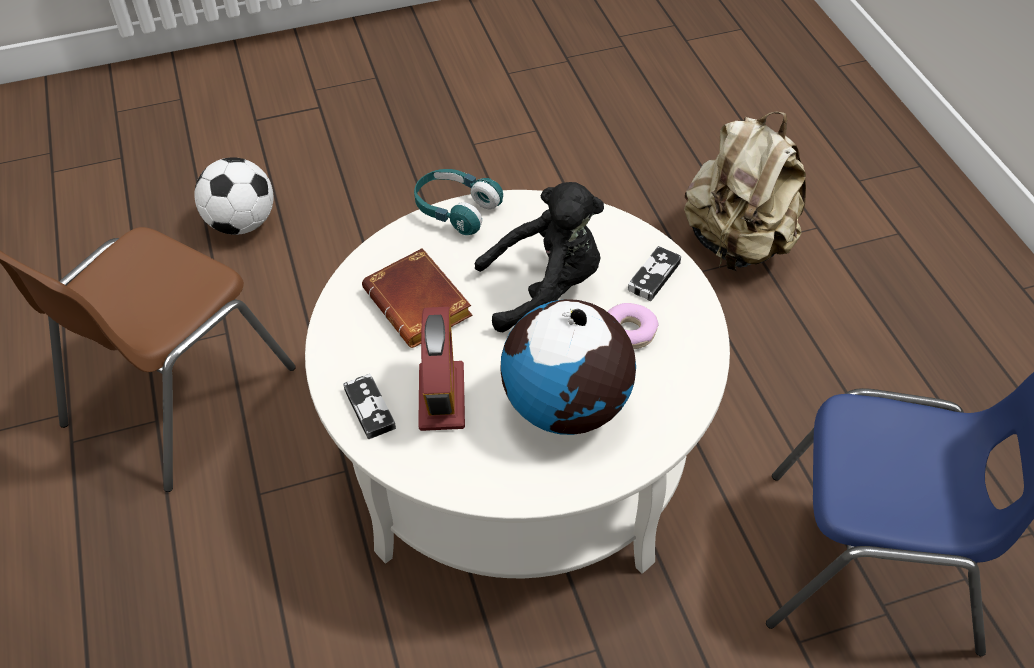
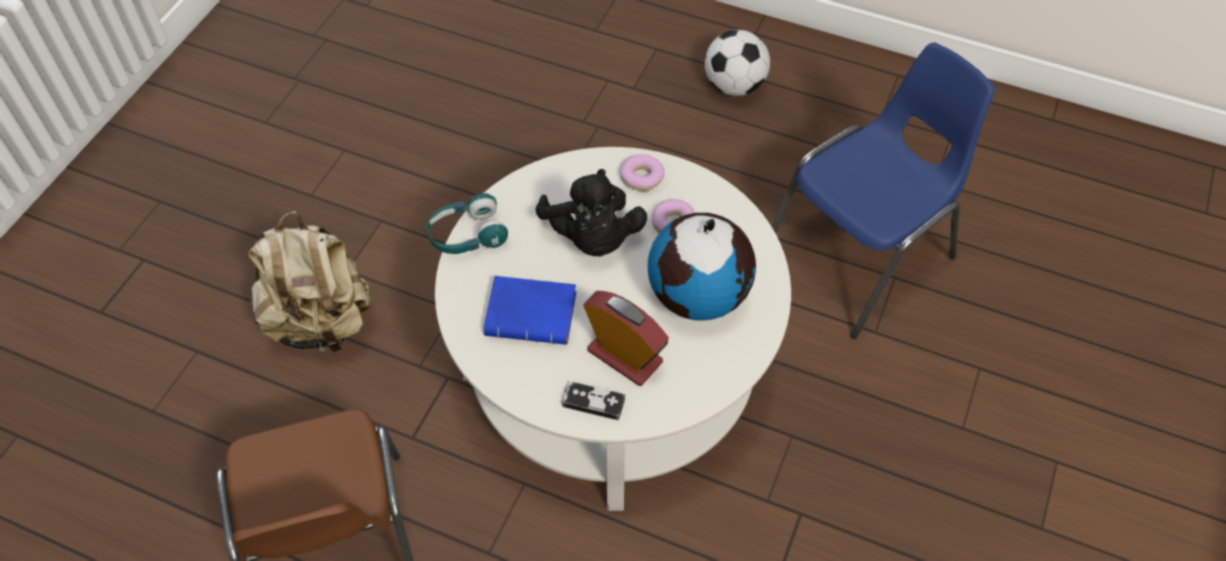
camera: 50 degrees left, 5 degrees up
football [194,157,274,235] -> football moved to [705,30,770,96]
brown book [362,248,473,348] -> blue book [484,276,576,345]
black plush toy [475,182,604,332] -> black plush toy turned 135 degrees clockwise [536,169,647,257]
game controller [628,246,681,301] -> donut [620,154,665,191]
beige backpack [684,112,806,271] -> beige backpack moved to [248,211,371,357]

